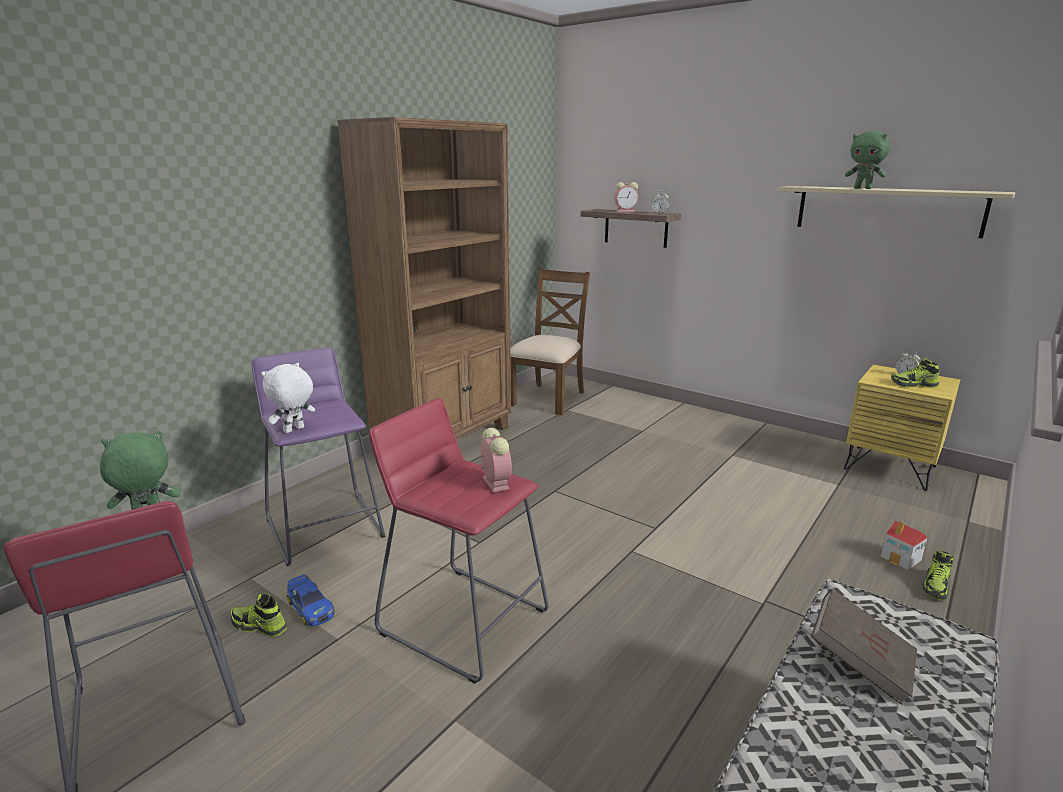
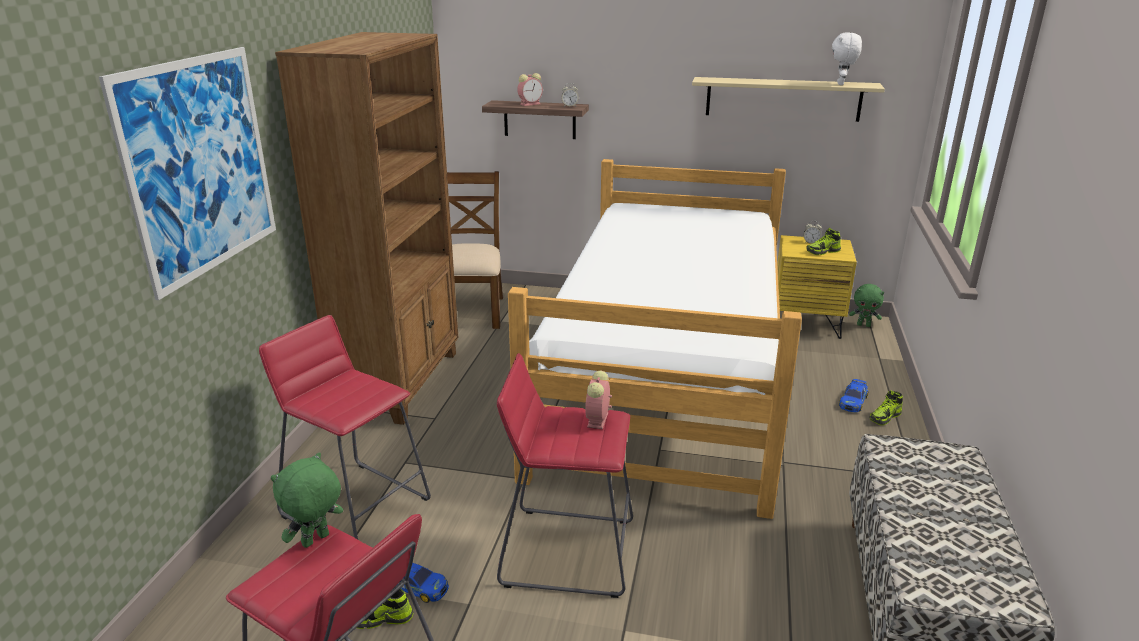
camera: 25 degrees left, 5 degrees up
purple stool [251,347,385,566] -> red stool [259,315,431,539]
white plush toy [261,363,315,433] -> white plush toy moved to [832,32,862,85]
alarm clock [480,428,512,492] -> alarm clock turned 120 degrees counterclockwise [585,371,612,429]
brown book [811,589,917,705] -> none
green plush toy [845,131,890,189] -> green plush toy moved to [849,284,884,327]
toy house [880,521,927,570] -> toy car [839,379,869,413]
shoe [922,551,954,601] -> shoe turned 45 degrees clockwise [870,390,903,425]
none -> picture [99,47,276,300]
none -> bed [508,159,802,519]

